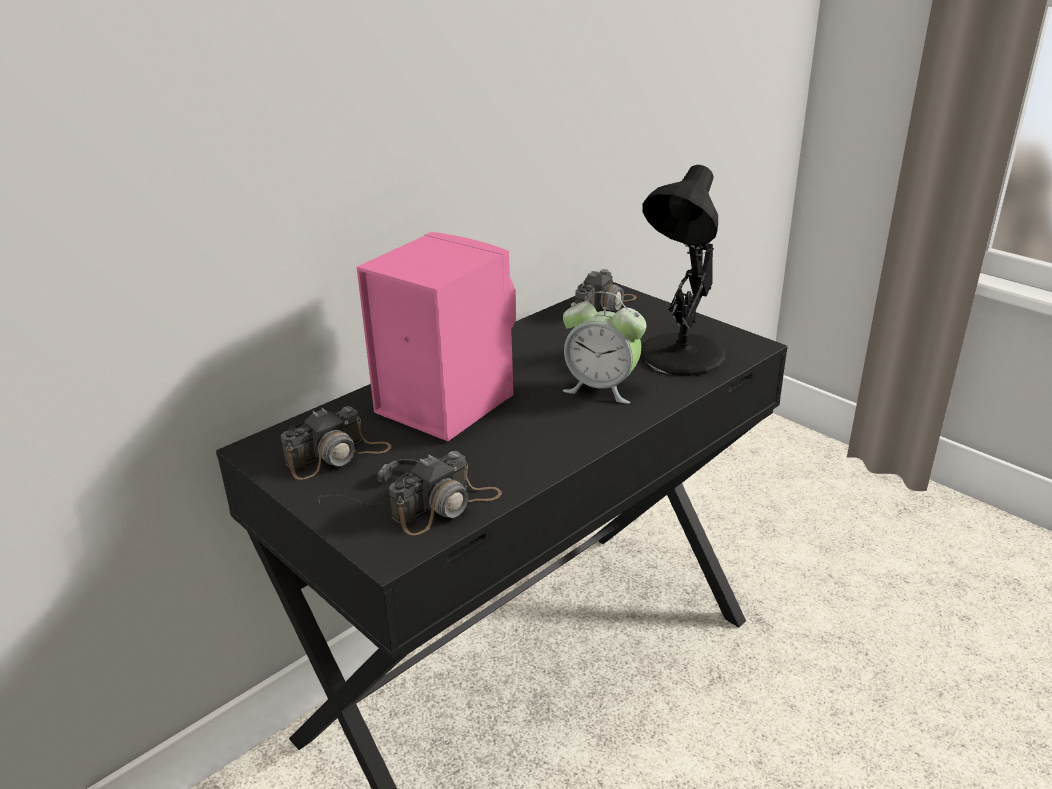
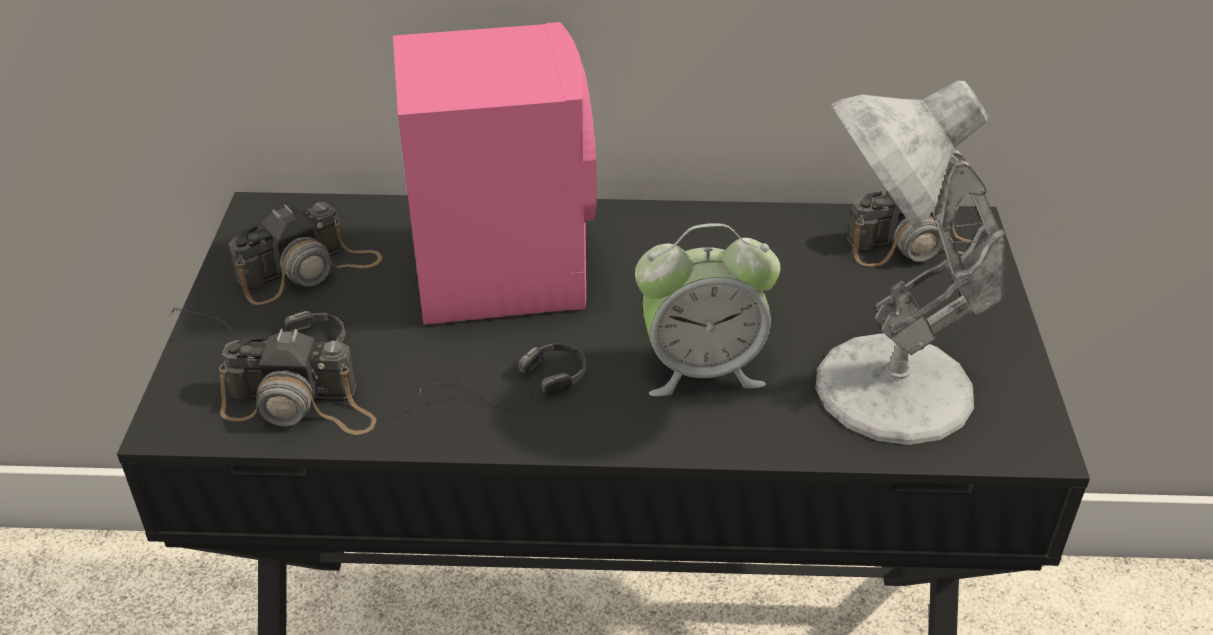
camera: 45 degrees right, 10 degrees up
camera [281,406,392,480] -> camera turned 45 degrees counterclockwise [228,202,383,305]
alarm clock [563,292,646,404] -> alarm clock turned 75 degrees counterclockwise [635,223,780,396]
black table lamp [640,165,726,376] -> white table lamp [815,81,1005,445]
none -> headphones [420,344,586,409]

